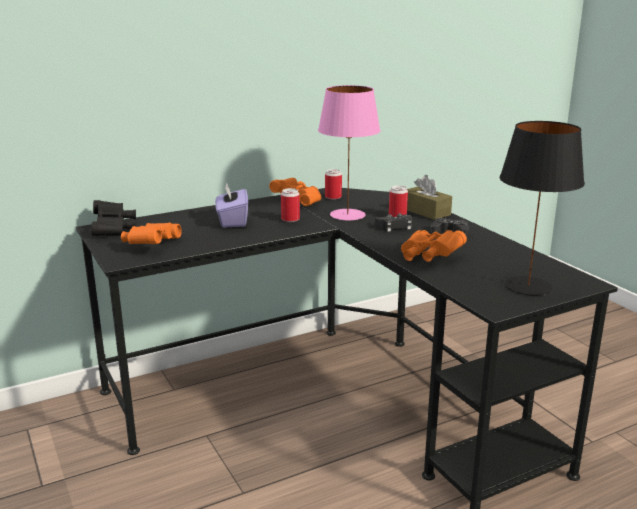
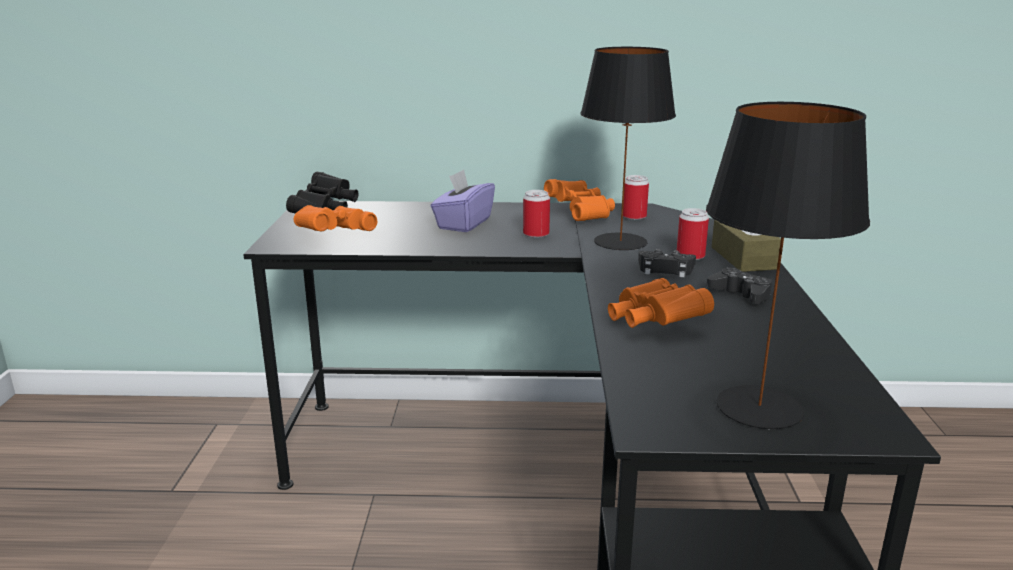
camera: 30 degrees right, 0 degrees up
pink table lamp [318,85,381,220] -> black table lamp [580,47,676,250]

